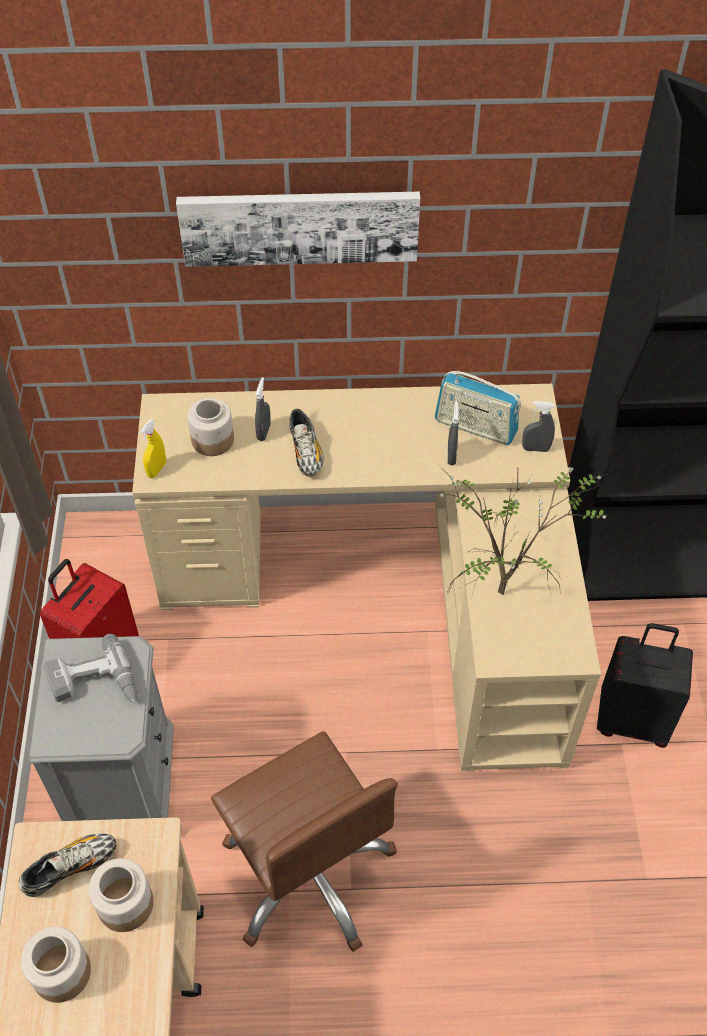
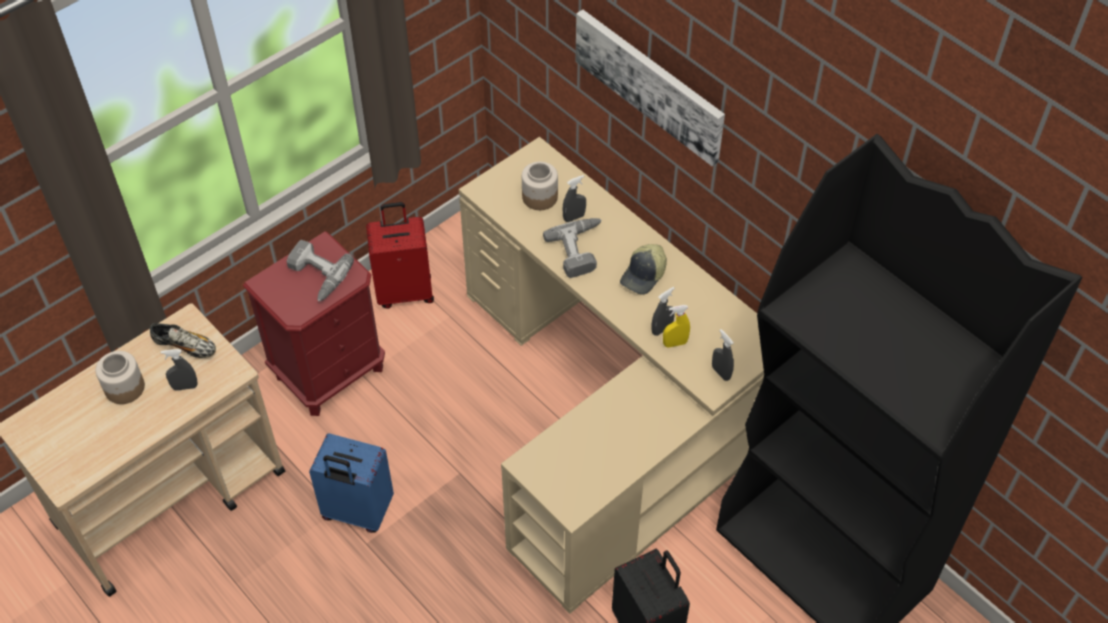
camera: 50 degrees right, 0 degrees up
grey nightstand [29,636,174,821] -> red nightstand [243,232,385,416]
jar [89,858,154,932] -> grey spray bottle [161,349,198,391]
yellow spray bottle [140,419,166,478] -> yellow spray bottle moved to [663,305,690,347]
brown office chair [211,731,398,952] -> blue suitcase [309,433,394,533]
shoe [289,409,324,476] -> power drill [543,218,602,278]
potted plant [429,465,608,598] -> none
radio [435,371,521,445] -> none
none -> cap [620,244,667,295]

